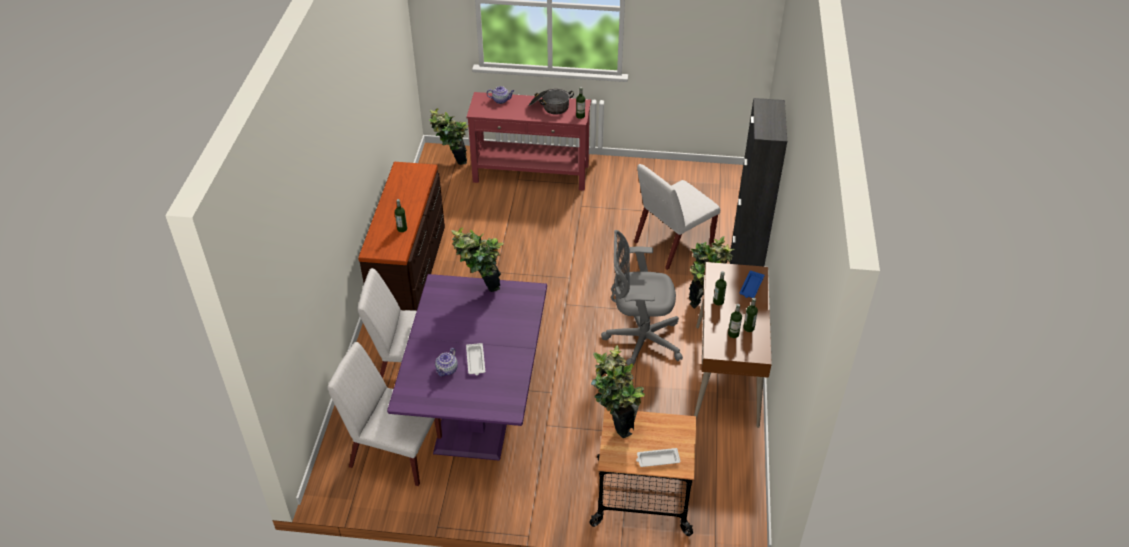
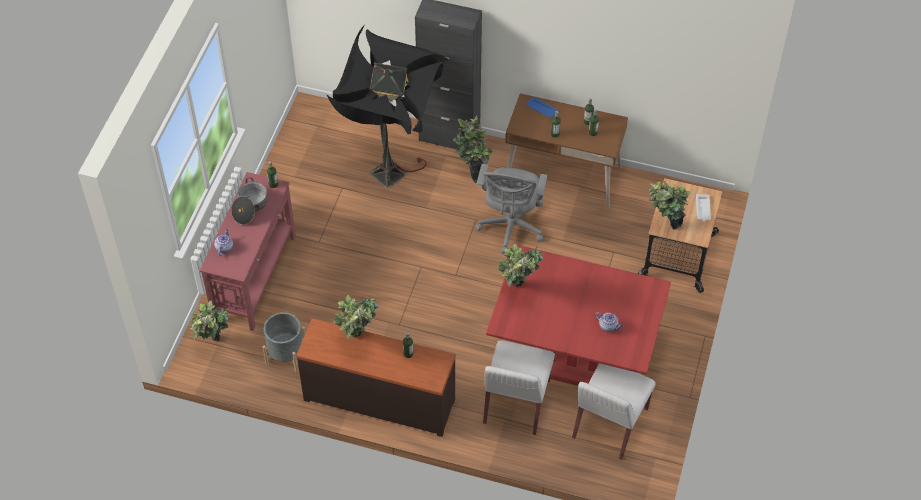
camera: 80 degrees left, 10 degrees up
purple dining table [387,274,547,461] -> red dining table [486,245,671,386]
white tray [466,343,485,375] -> none
white chair [634,164,720,270] -> black floor lamp [326,25,449,188]
none -> grey planter [263,312,305,372]
none -> potted plant [333,295,379,339]

